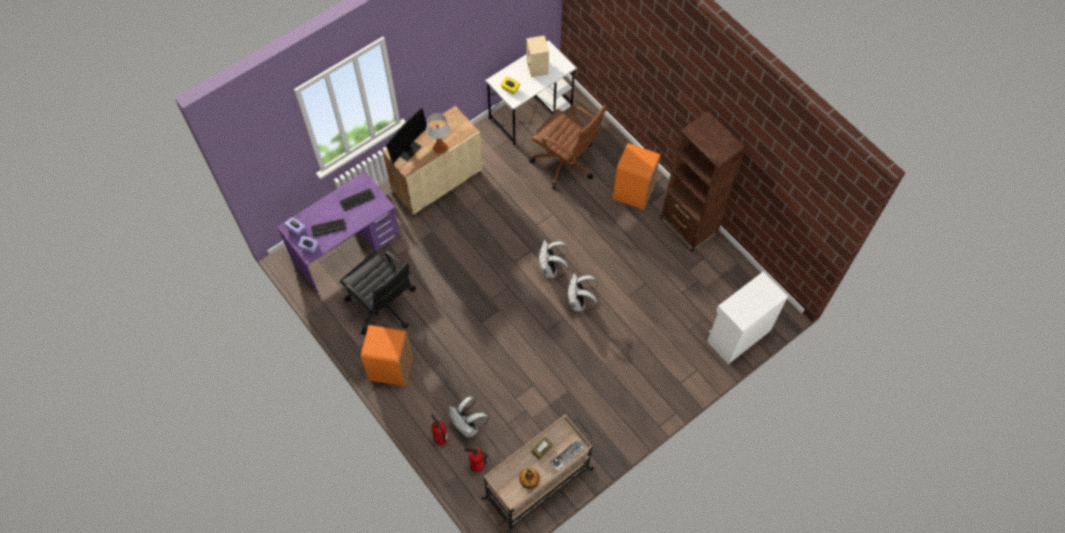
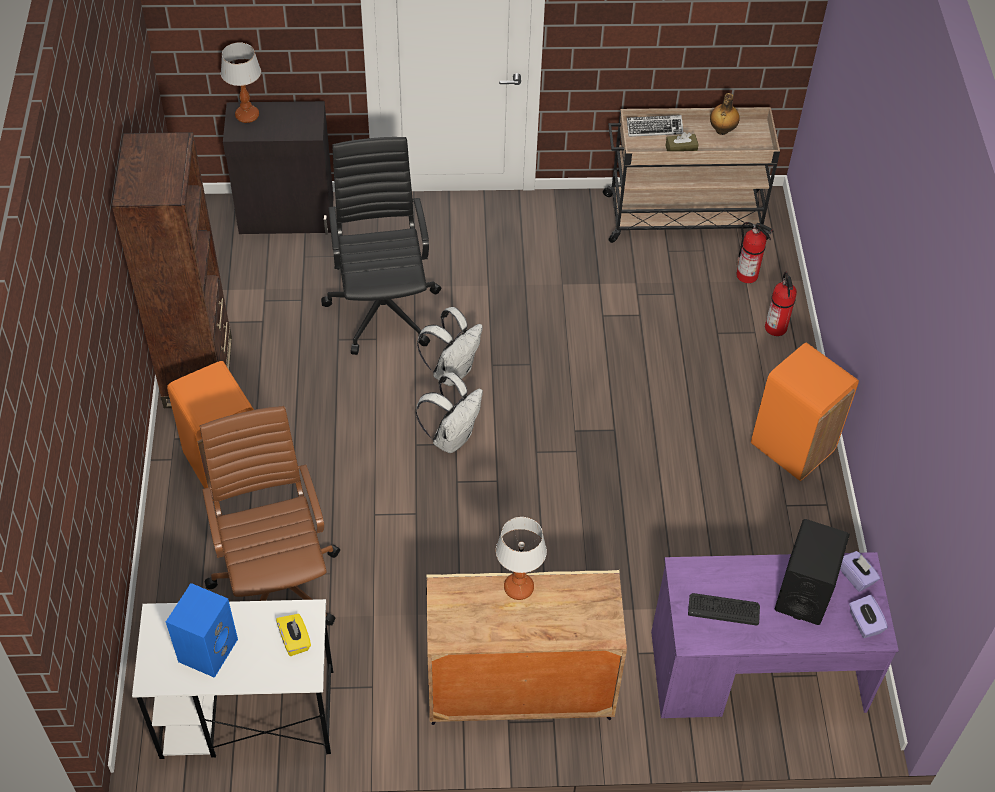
camera: 145 degrees left, 10 degrees down
keyboard [311,219,346,237] -> black speaker [775,519,850,625]
black office chair [340,250,416,335] -> black office chair moved to [321,137,441,355]
monitor [386,108,427,164] -> none
white backpack [449,397,489,438] -> none
beige speaker [527,35,549,77] -> blue speaker [166,583,238,678]
white cabinet [707,272,788,364] -> black cabinet [223,101,333,235]
none -> table lamp [221,43,261,123]

